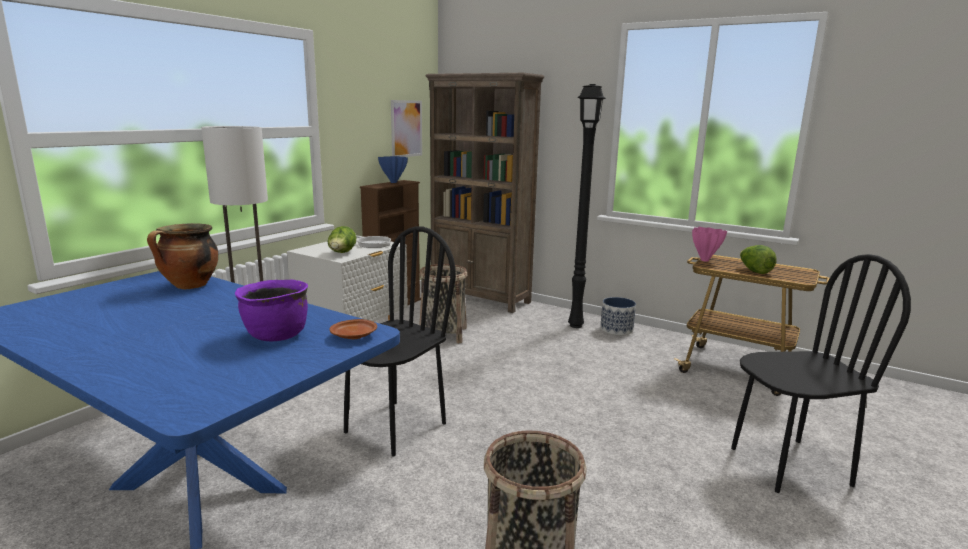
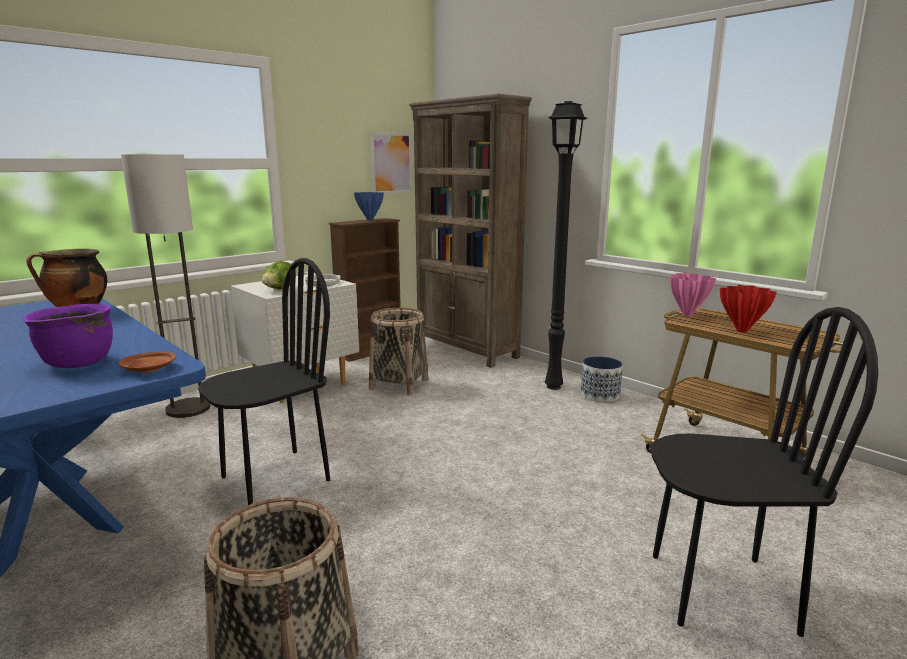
camera: 15 degrees right, 0 degrees up
lettuce [740,245,777,274] -> red vase [720,285,777,333]

